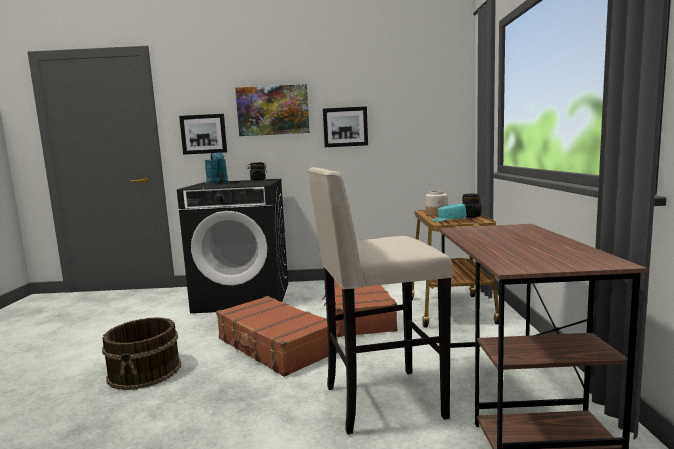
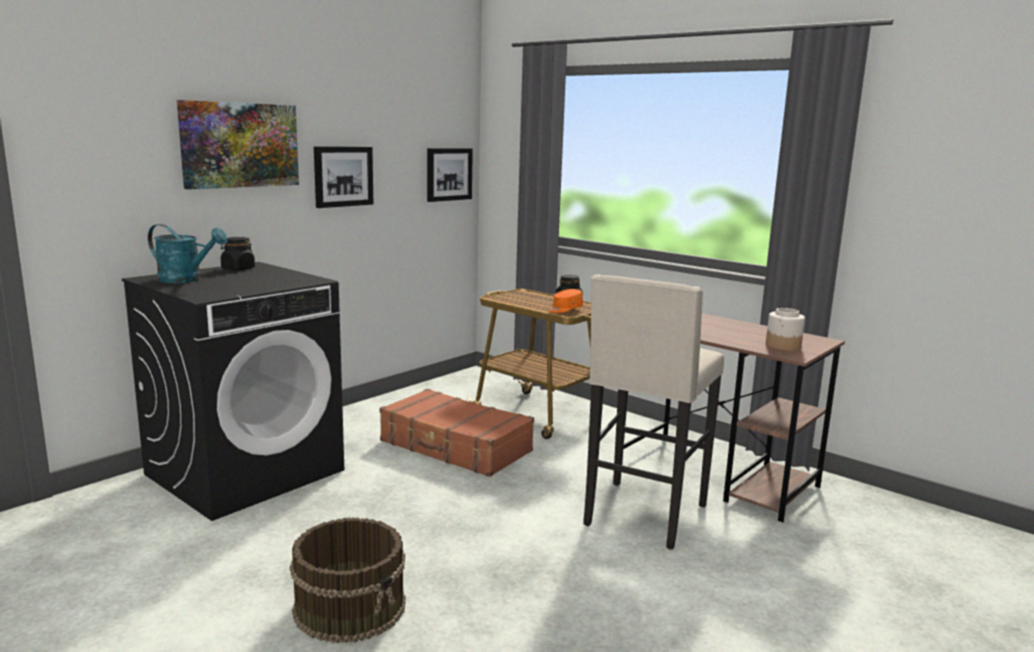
camera: 50 degrees left, 5 degrees up
picture [179,114,227,155] -> picture moved to [427,148,473,202]
brown suitcase [216,296,338,377] -> none
jar [425,191,448,216] -> jar moved to [766,308,805,351]
turquoise cap [432,204,467,222] -> orange cap [548,289,583,313]

